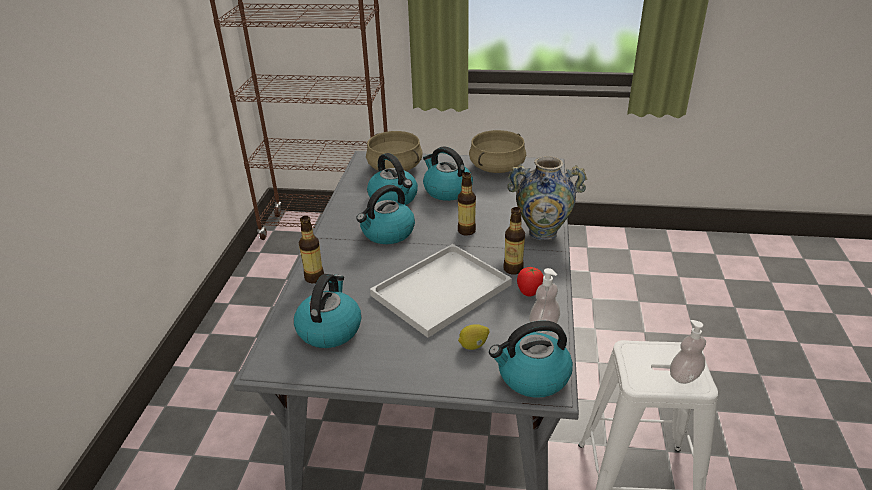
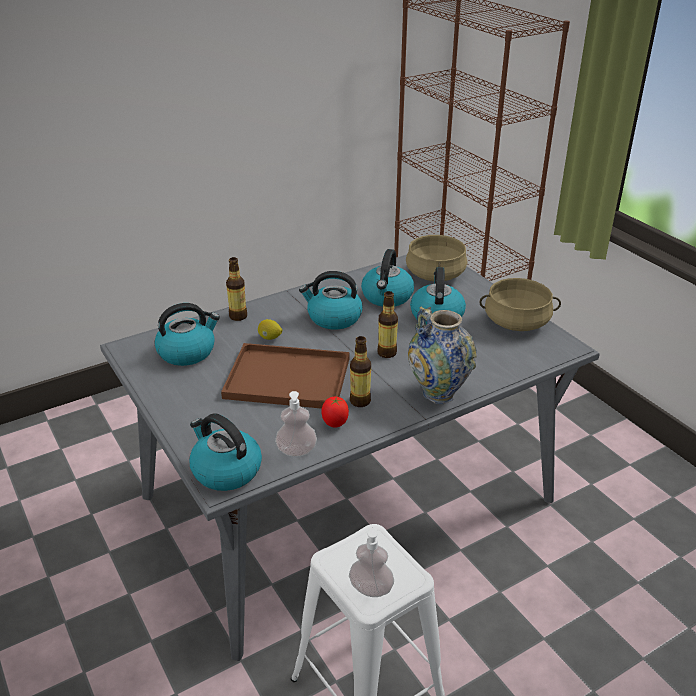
camera: 50 degrees right, 0 degrees up
white tray [370,244,512,338] -> brown tray [221,343,349,409]
lemon [458,324,489,350] -> lemon moved to [258,319,282,340]

